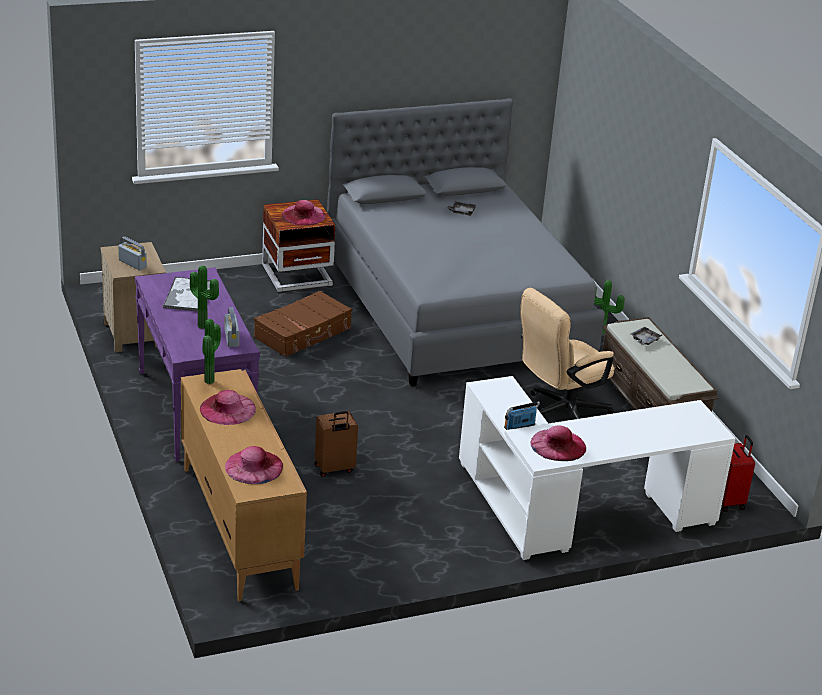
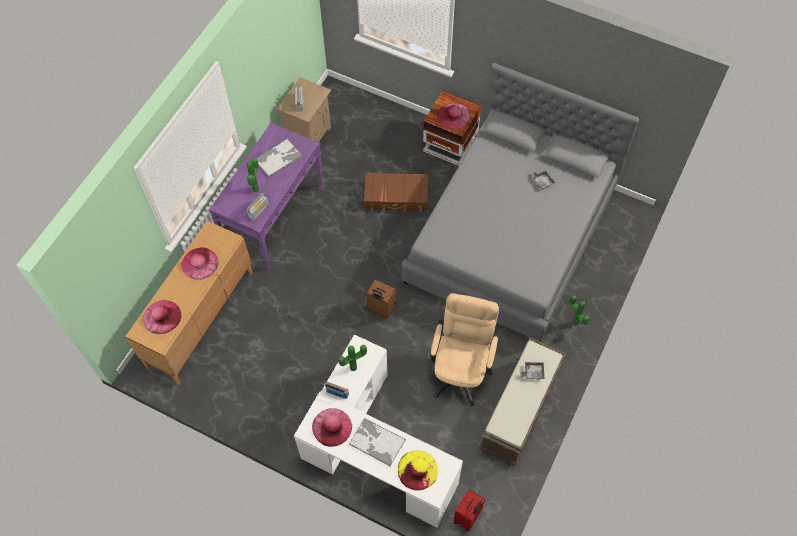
camera: 50 degrees right, 30 degrees up
potted plant [202,319,221,384] -> potted plant moved to [338,345,367,371]
brown suitcase [314,411,358,477] -> brown suitcase moved to [366,280,396,318]
beige office chair [520,288,615,419] -> beige office chair turned 90 degrees clockwise [430,293,499,406]
none -> tray [349,418,406,466]
none -> yellow hat [398,450,438,491]

